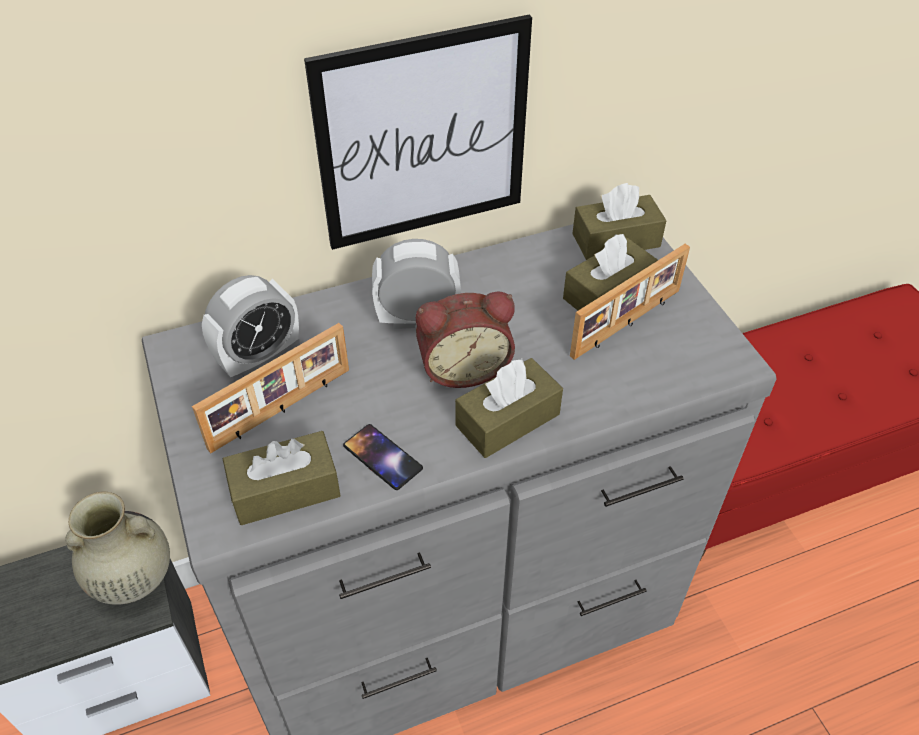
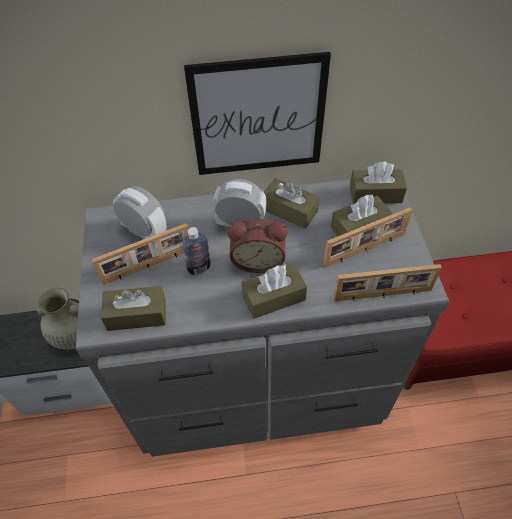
camera: 15 degrees right, 5 degrees up
alarm clock [202,275,299,377] -> alarm clock turned 120 degrees counterclockwise [113,186,167,239]
phone [343,424,423,490] -> none
none -> bottle [182,227,211,275]
none -> brown tissue box [264,178,320,229]
none -> picture frame [334,264,442,301]

